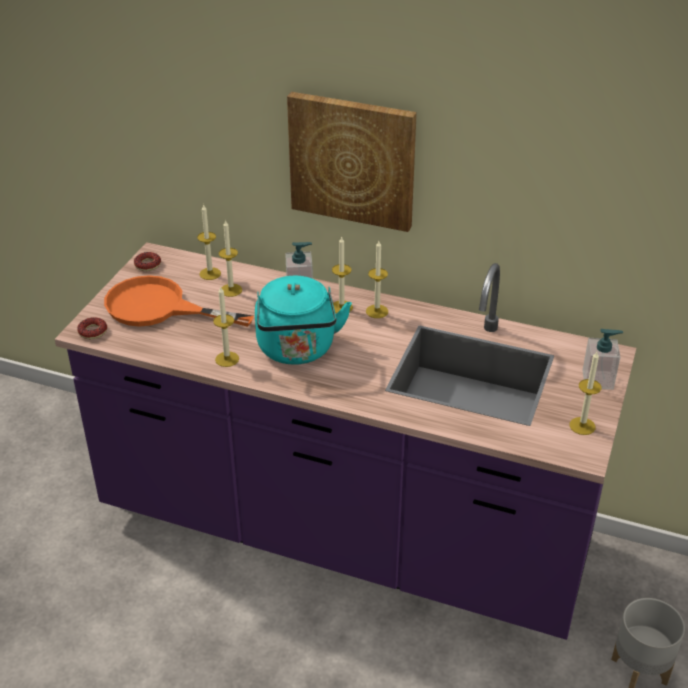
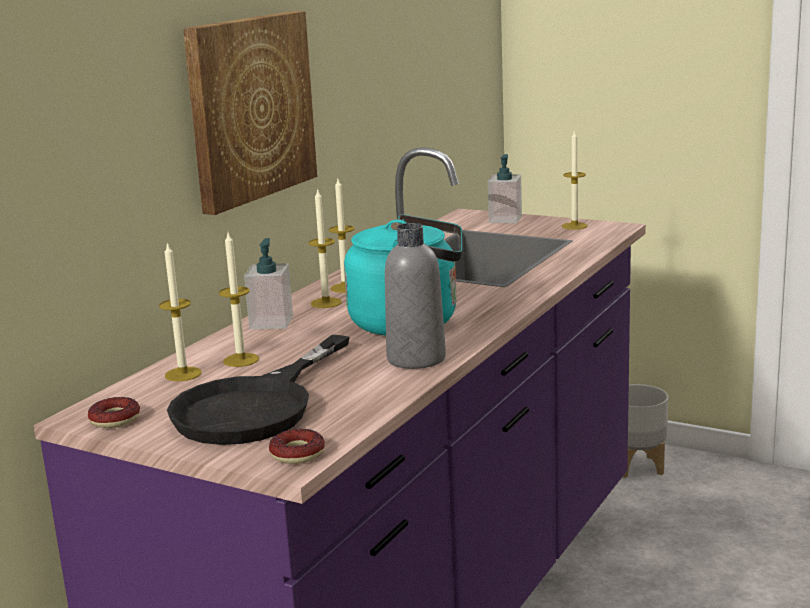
camera: 80 degrees left, 20 degrees down
orange frying pan [104,275,254,327] -> black frying pan [167,335,350,445]
candle [213,287,239,367] -> grey bottle [385,223,446,369]

